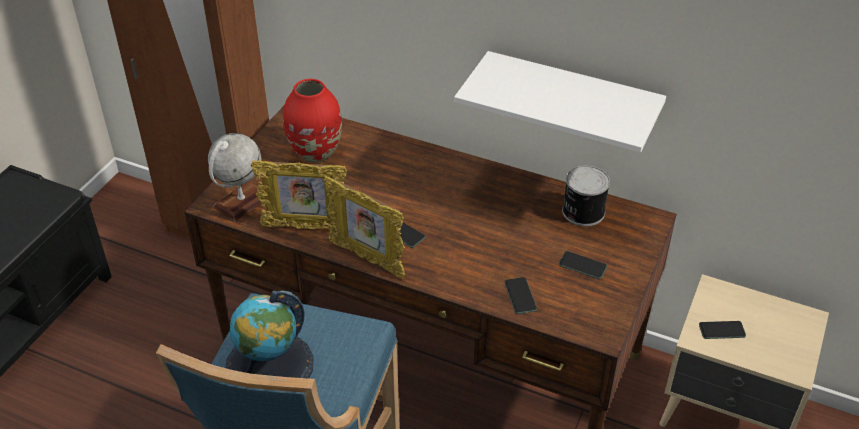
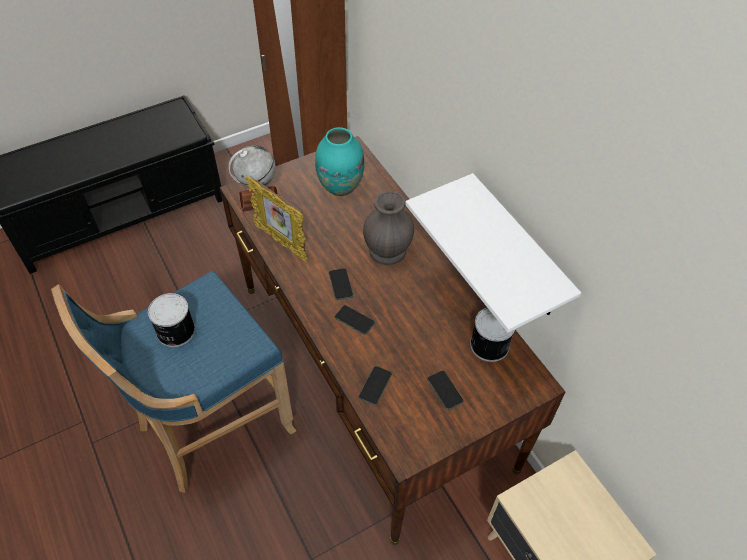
camera: 35 degrees right, 10 degrees up
globe [225,290,314,379] -> can [148,293,195,347]
red vase [283,79,342,163] -> turquoise vase [315,127,364,196]
picture frame [323,176,405,279] -> none
phone [699,321,746,339] -> phone moved to [335,305,375,335]
none -> grey vase [363,190,414,265]

